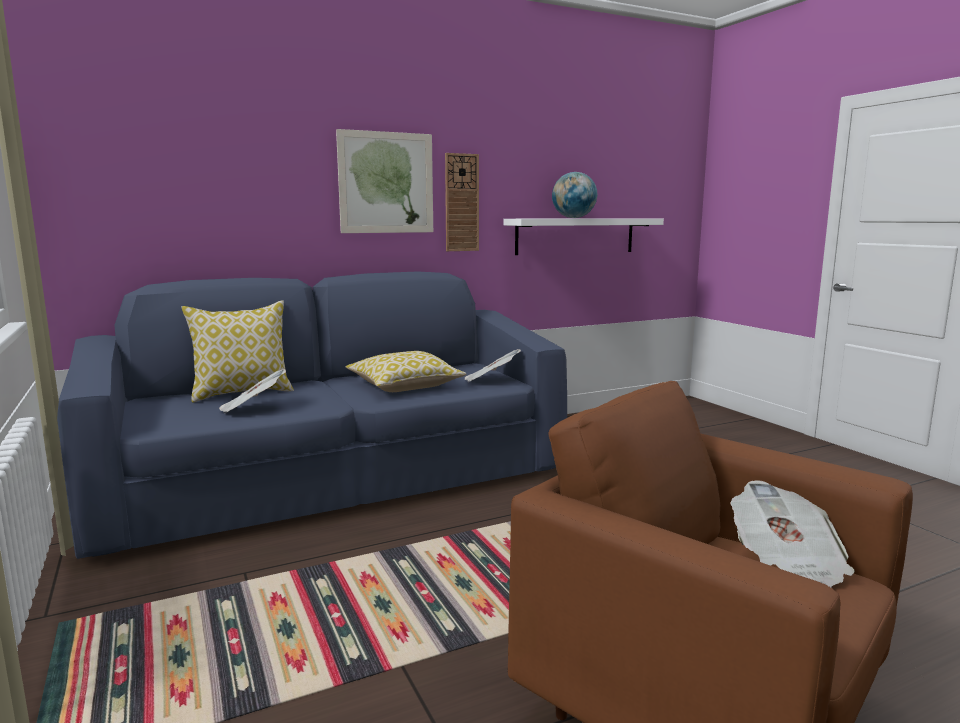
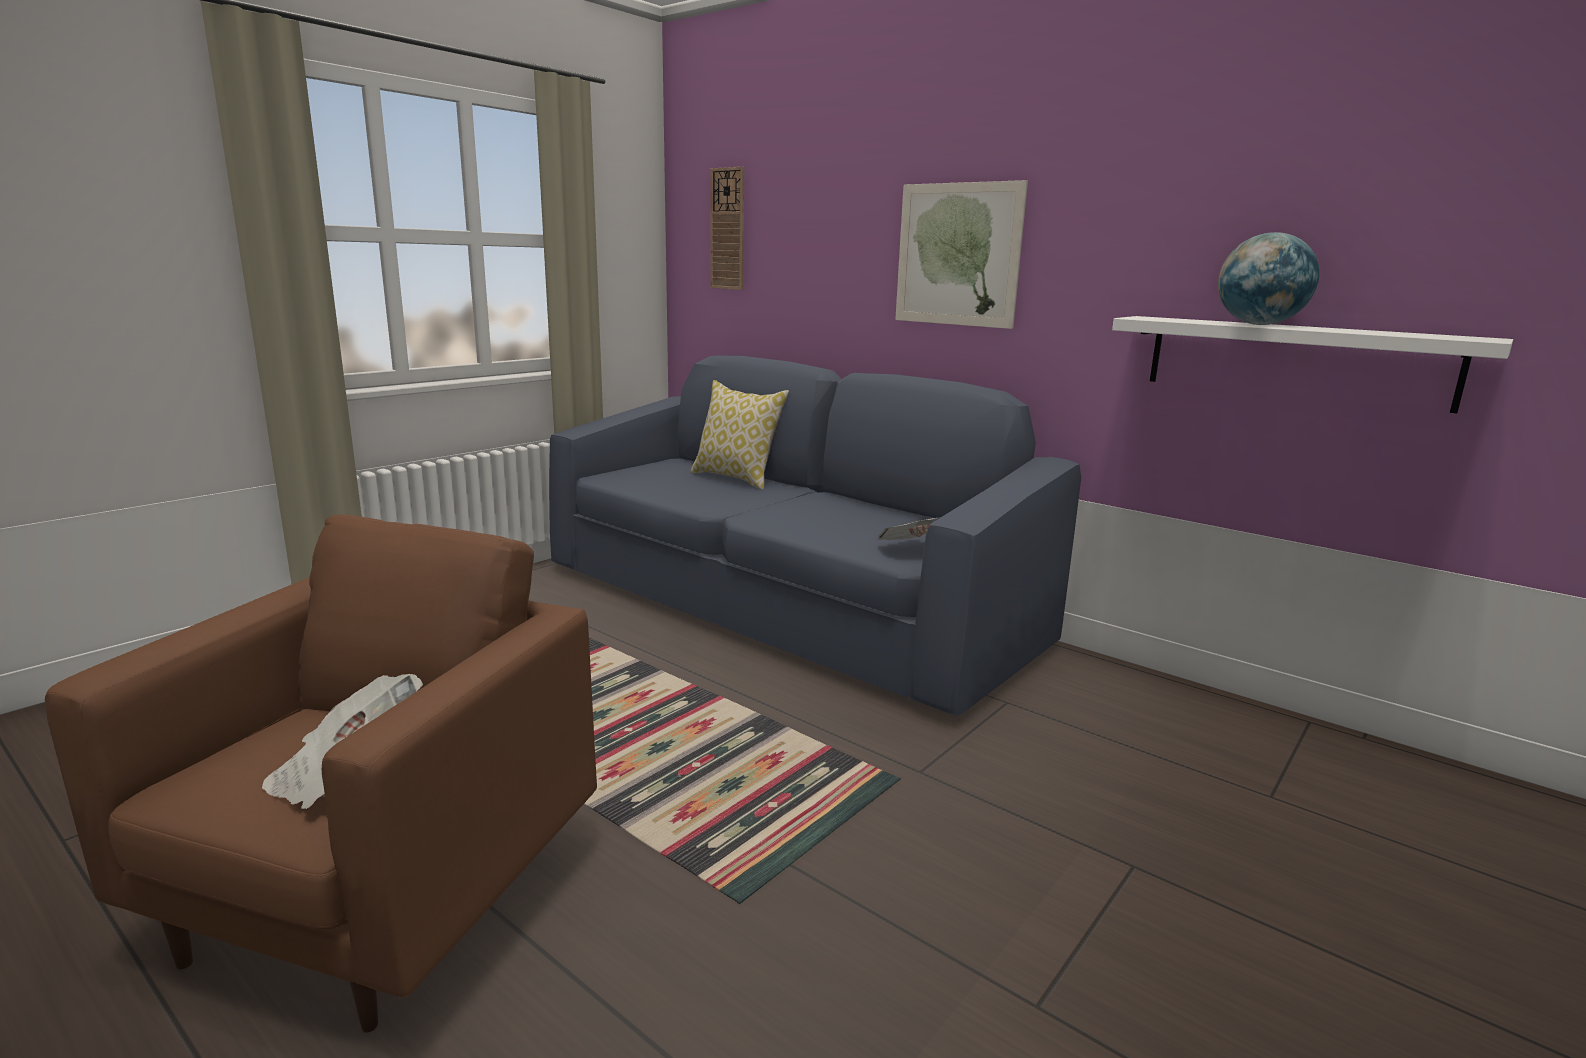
camera: 65 degrees right, 5 degrees up
newspaper [219,369,286,414] -> none
pillow [346,351,467,392] -> none
wall clock [445,153,479,251] -> wall clock moved to [710,167,744,290]

